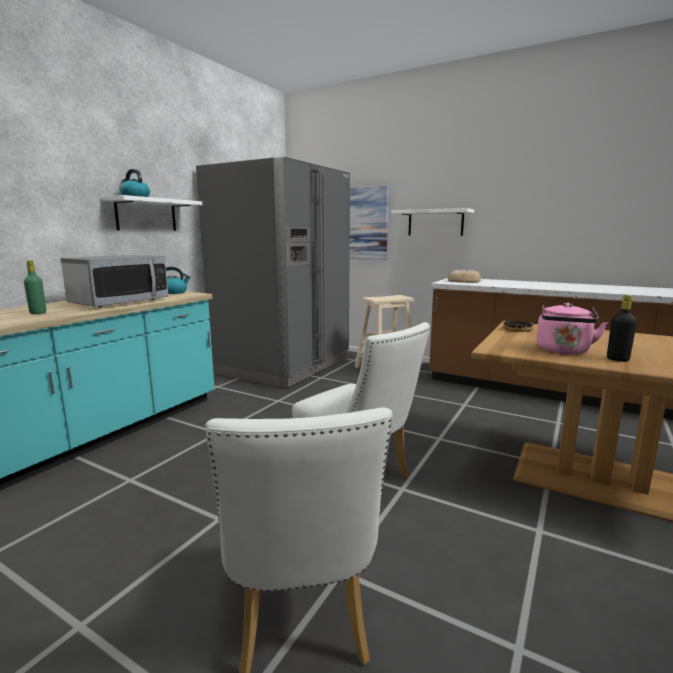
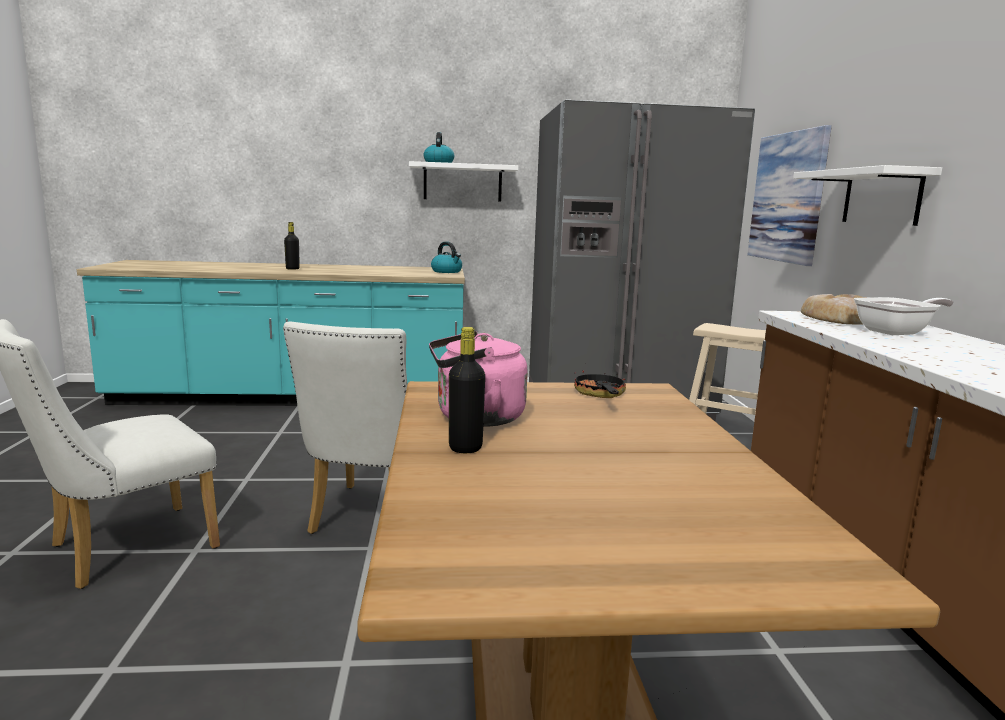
camera: 55 degrees right, 0 degrees up
green bottle [24,261,46,314] -> black bottle [284,222,300,270]
microwave [60,254,168,308] -> none
none -> frying pan [854,297,954,335]

